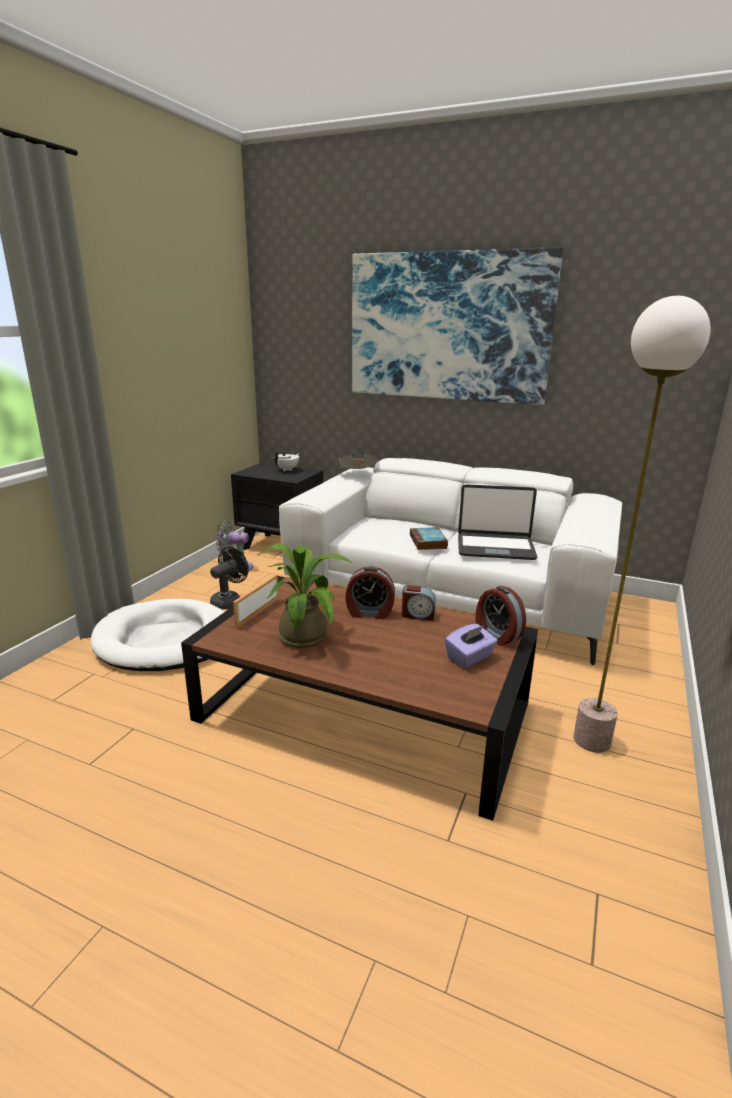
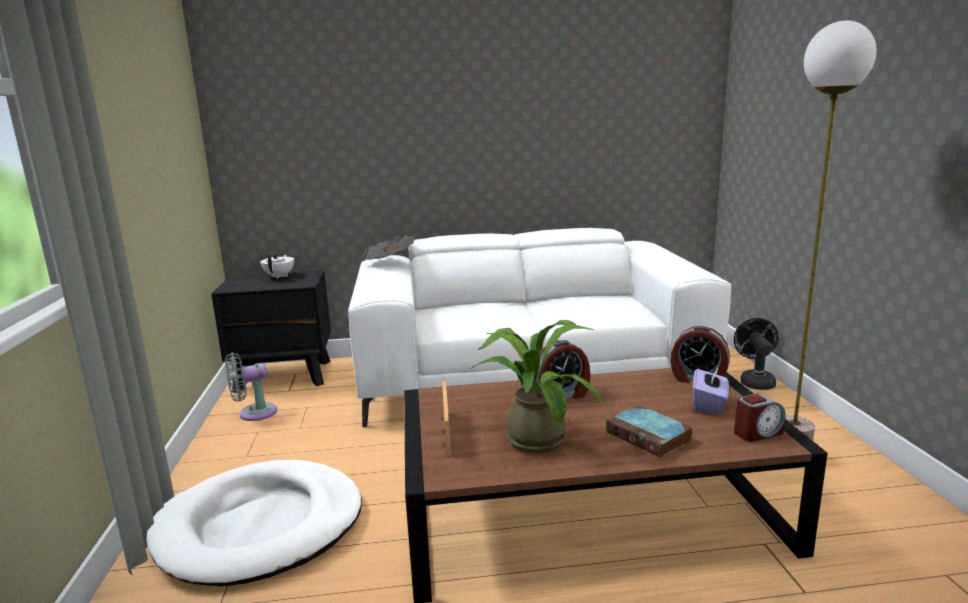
camera: 30 degrees left, 5 degrees down
black fan [210,547,249,610] -> black fan moved to [734,318,778,390]
picture [352,247,563,405] -> none
alarm clock [402,585,436,621] -> alarm clock moved to [734,394,785,442]
book [410,527,448,550] -> book moved to [606,405,693,458]
laptop [458,484,537,560] -> none

